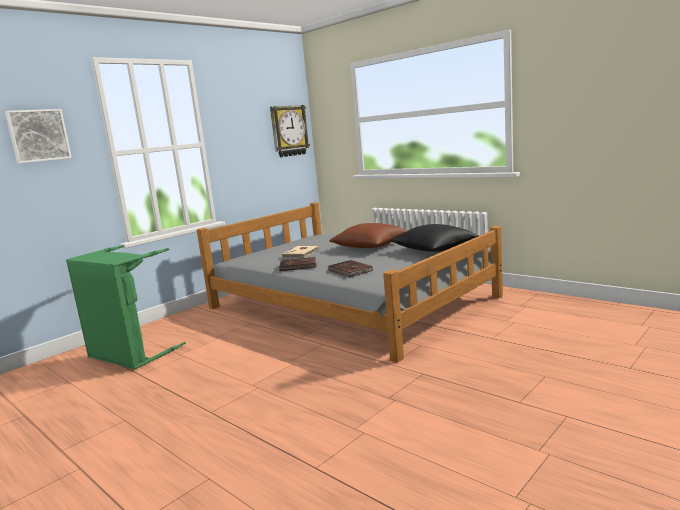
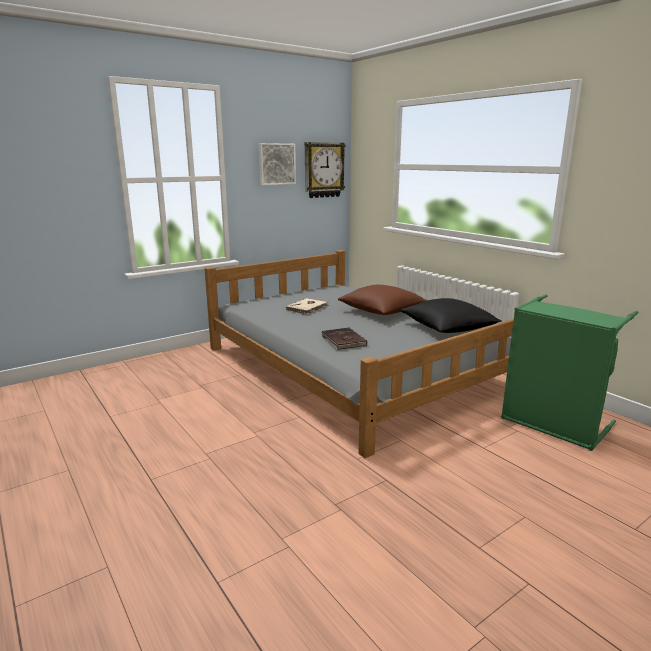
camera: 10 degrees right, 5 degrees up
picture [5,109,72,164] -> picture moved to [259,143,296,185]
green laundry basket [66,245,186,370] -> green laundry basket moved to [501,294,638,451]
brown book [279,257,318,271] -> none

